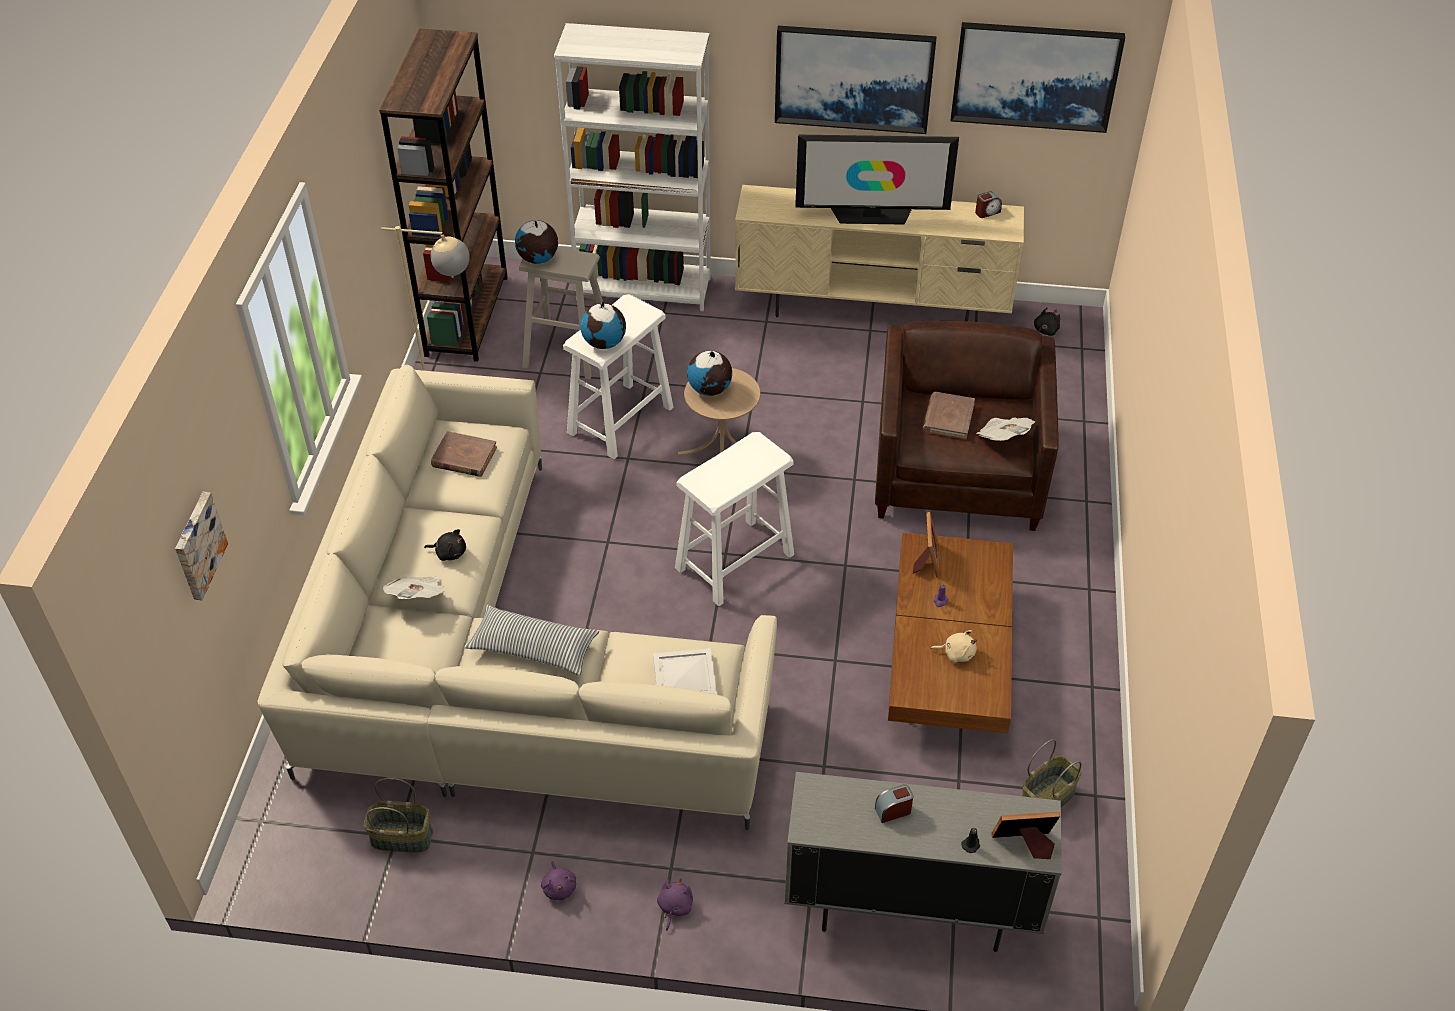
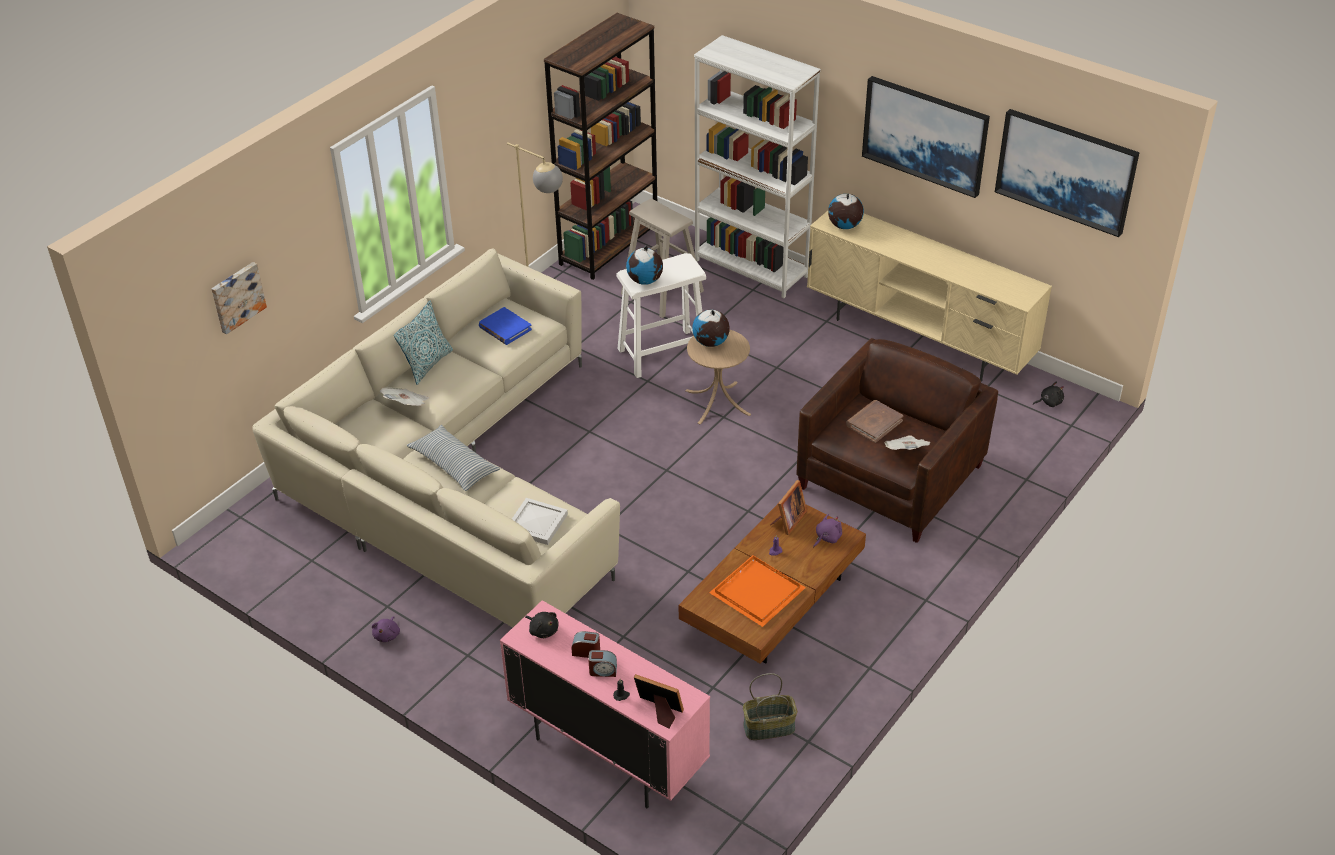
camera: 30 degrees right, 5 degrees down
basket [364,778,433,853] -> none
black plush toy [424,529,466,561] -> black plush toy moved to [525,612,558,638]
brown book [431,431,497,477] -> blue book [479,307,532,345]
globe [515,220,558,264] -> globe moved to [828,194,864,229]
purple plush toy [657,877,693,931] -> purple plush toy moved to [813,514,842,548]
white stool [675,432,794,606] -> none
grey cabinet [784,772,1062,952] -> pink cabinet [500,600,710,808]
television [795,135,959,225] -> none
beige plush toy [931,630,977,663] -> orange tray [709,555,806,627]
alarm clock [975,192,1002,218] -> alarm clock moved to [588,650,617,677]
none -> pillow [394,300,453,385]

